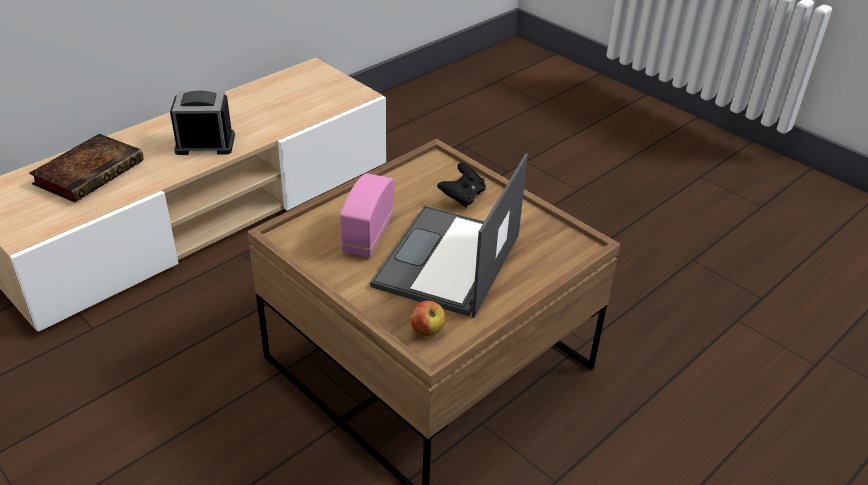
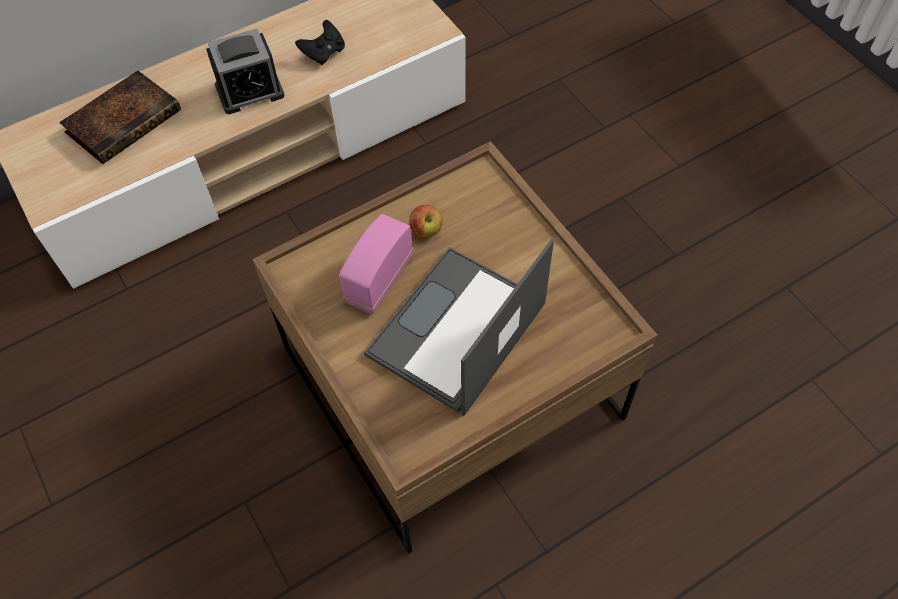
camera: 15 degrees right, 20 degrees up
alarm clock [170,90,235,155] -> alarm clock turned 150 degrees clockwise [206,29,285,114]
apple [410,301,446,336] -> apple moved to [409,205,443,238]
black game controller [437,163,486,208] -> black game controller moved to [295,20,345,65]

